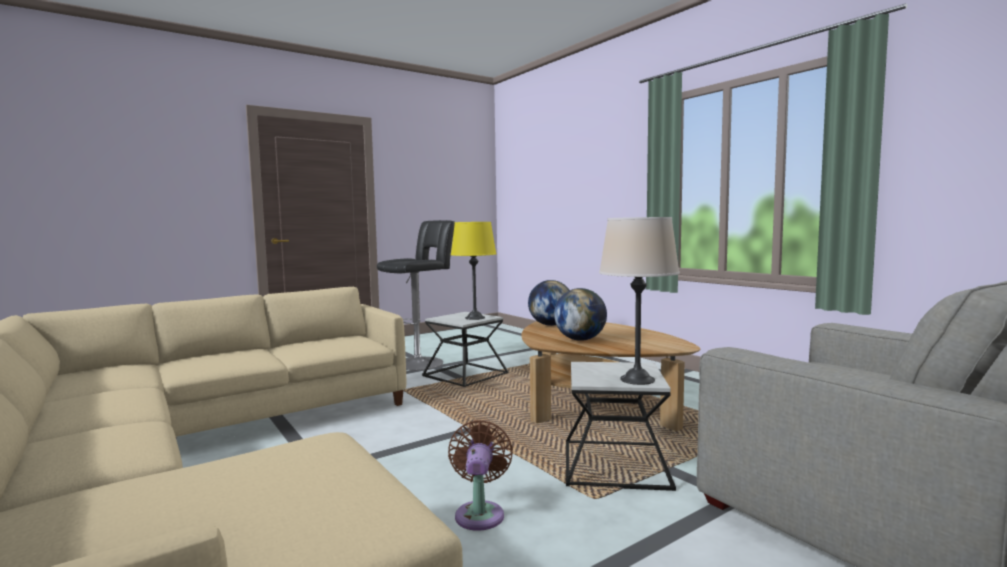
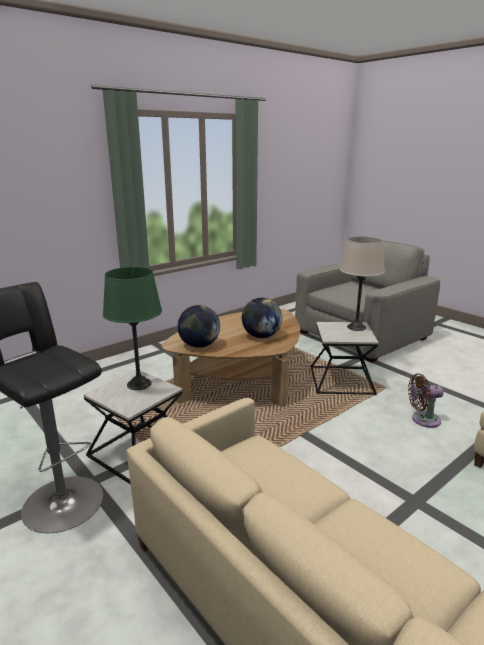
camera: 95 degrees left, 15 degrees up
yellow table lamp [451,222,496,320] -> green table lamp [103,267,162,390]

